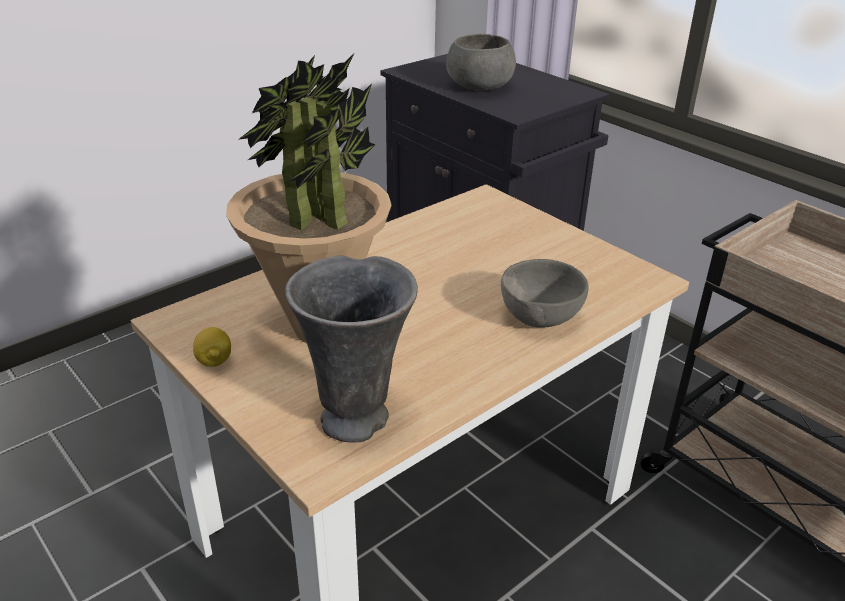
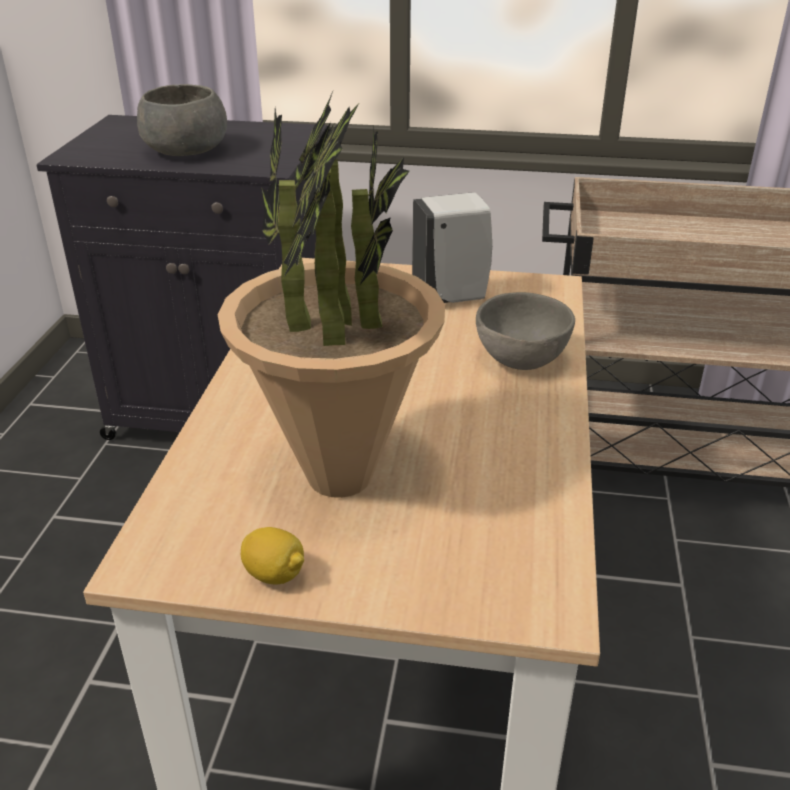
camera: 40 degrees left, 0 degrees up
grey vase [285,255,418,443] -> none
none -> white soap dispenser [412,192,492,303]

